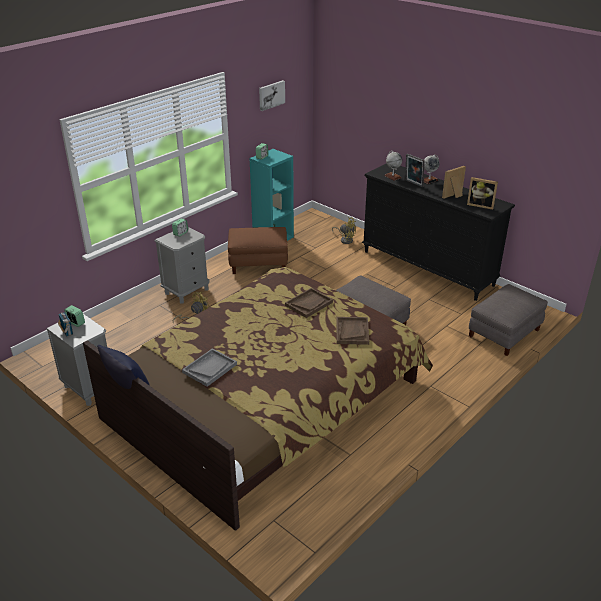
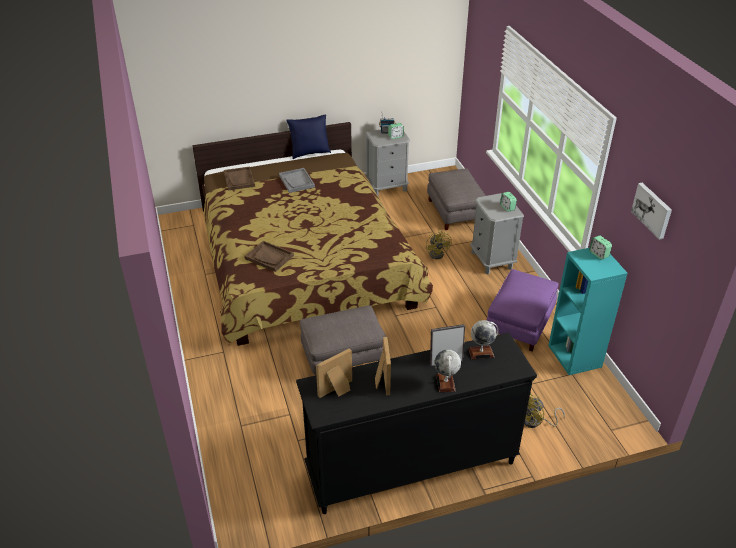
camera: 120 degrees right, 5 degrees up
brown ottoman [228,227,288,274] -> purple ottoman [486,269,559,352]
brown tray [285,288,333,318] -> brown tray moved to [224,167,255,191]
grey ottoman [469,284,548,356] -> grey ottoman moved to [427,168,486,230]

